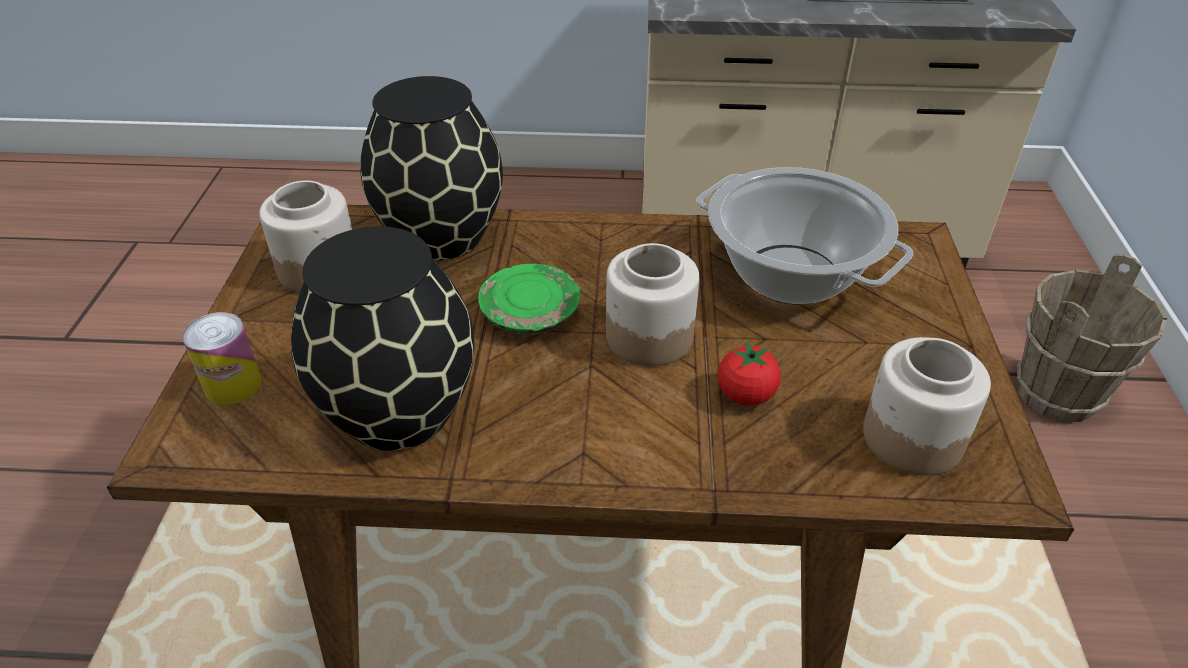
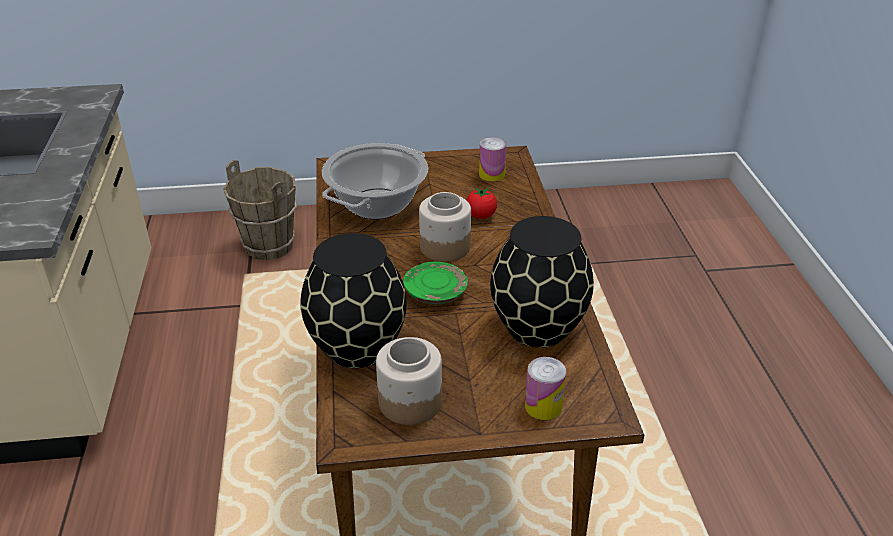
camera: 100 degrees left, 5 degrees down
jar [863,337,991,476] -> can [479,137,507,182]

